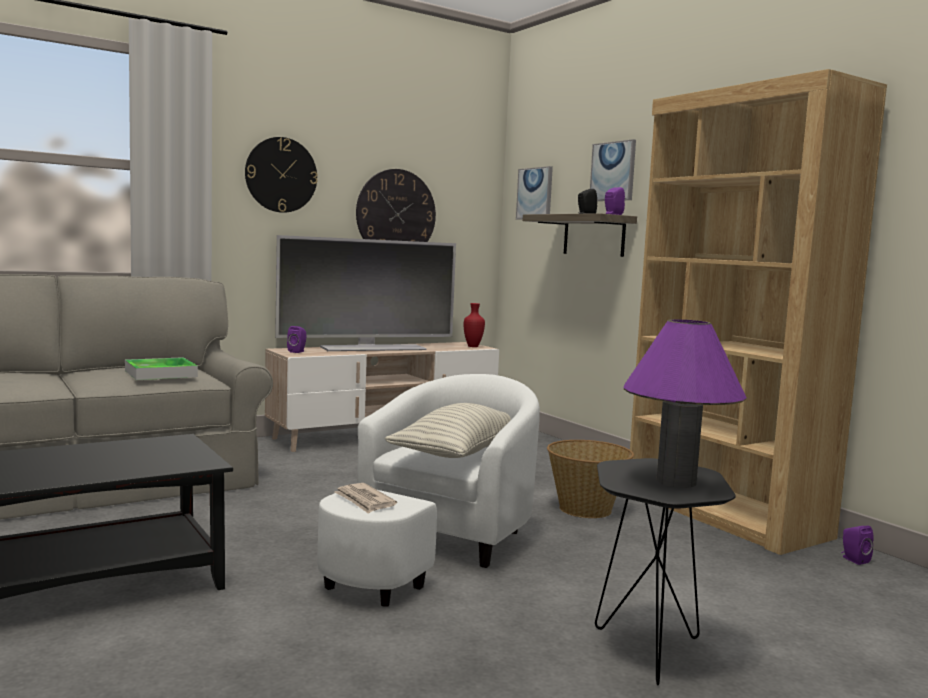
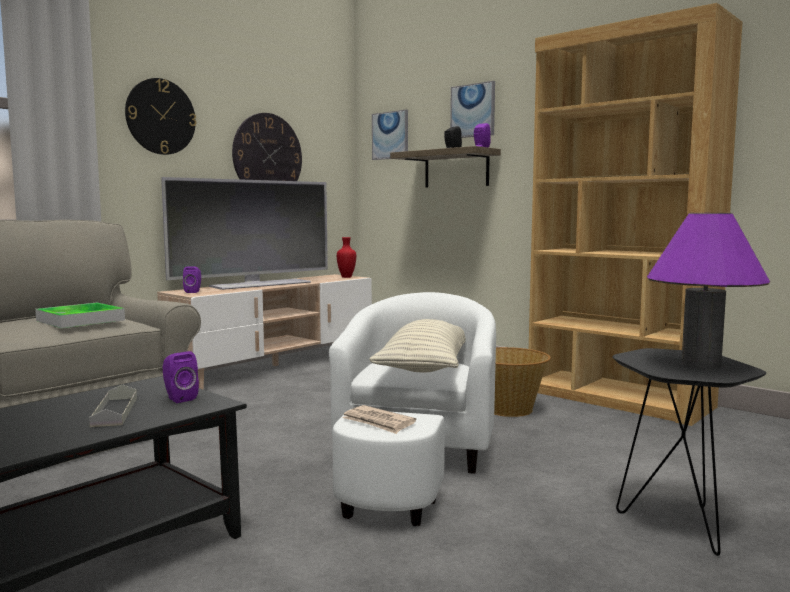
camera: 15 degrees left, 0 degrees up
purple speaker [841,526,874,565] -> purple speaker moved to [163,351,199,403]
none -> grey tray [89,384,137,427]

